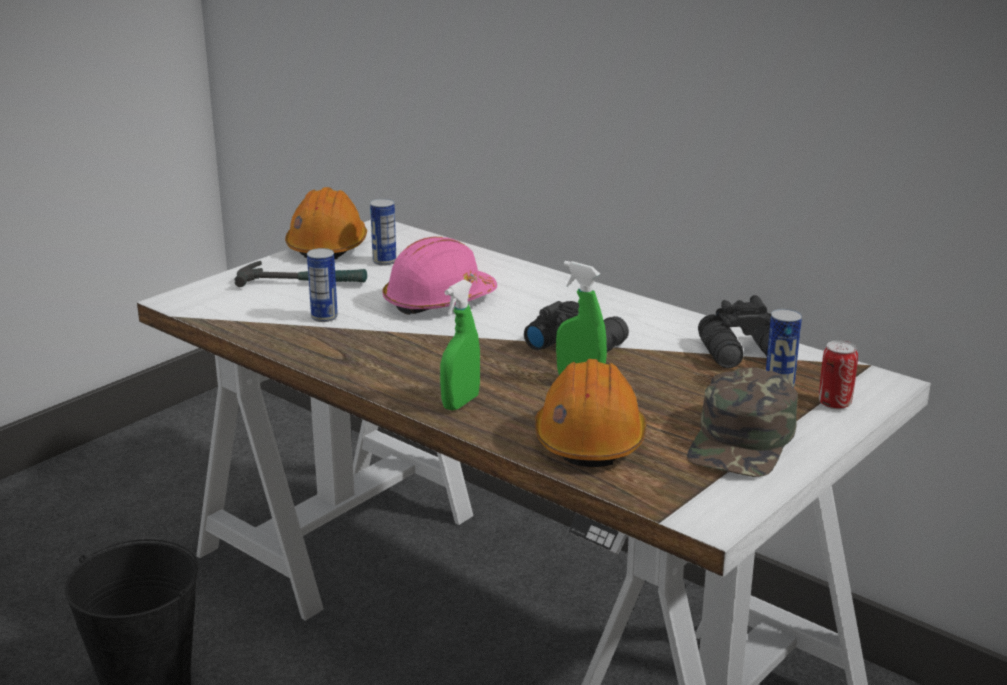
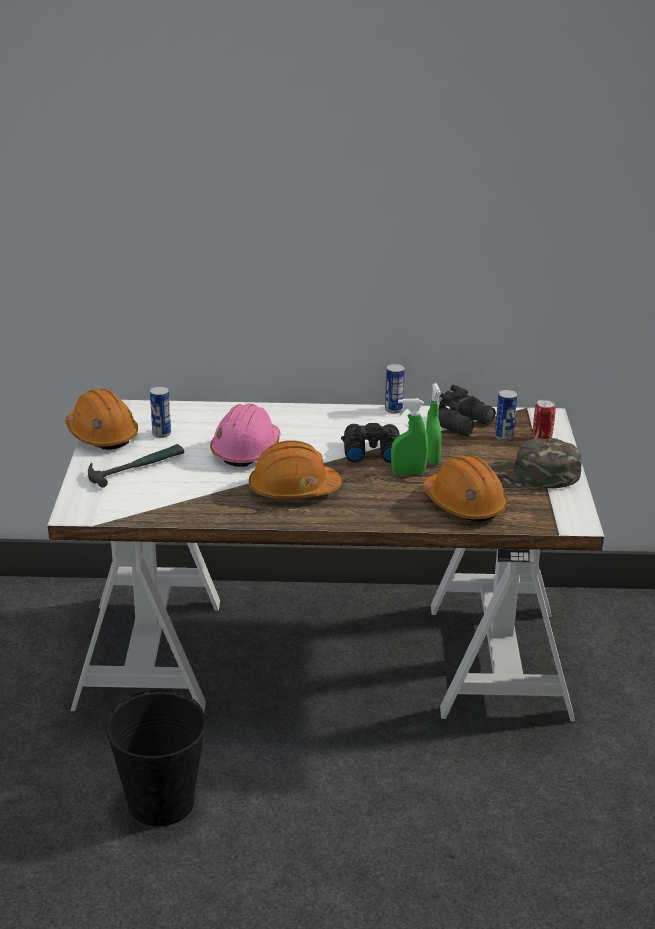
camera: 40 degrees left, 5 degrees up
can [307,248,338,322] -> can moved to [385,364,405,413]
green spray bottle [440,280,480,411] -> green spray bottle moved to [426,383,441,465]
green cap [687,367,798,477] -> green cap turned 105 degrees clockwise [488,438,582,488]
none -> orange hard hat [249,440,342,499]

